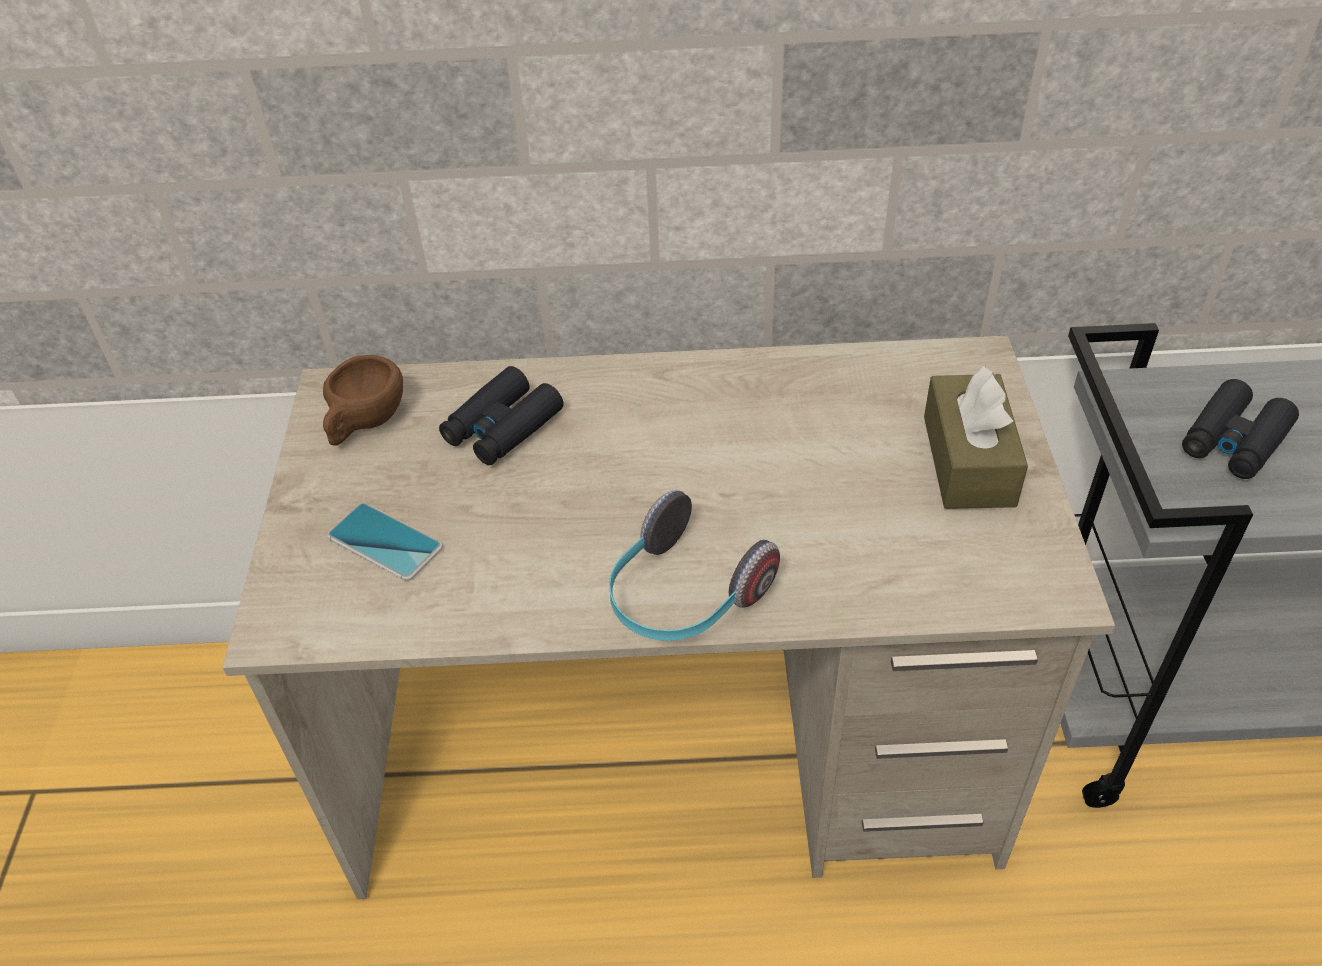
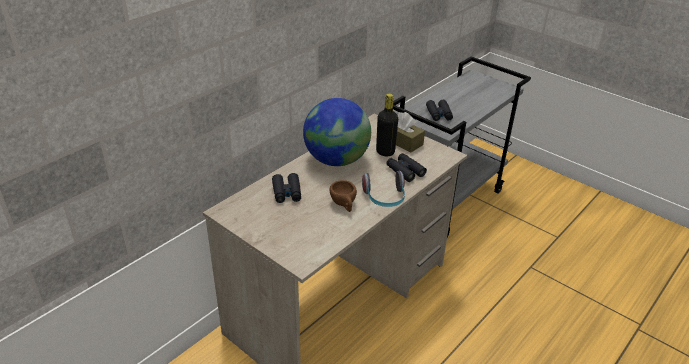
camera: 50 degrees left, 10 degrees down
brown cup [323,355,403,446] -> brown cup moved to [329,180,357,212]
phone [327,503,443,581] -> none
none -> globe [303,98,371,166]
none -> black bottle [376,93,398,156]
none -> black binoculars [386,153,427,182]

